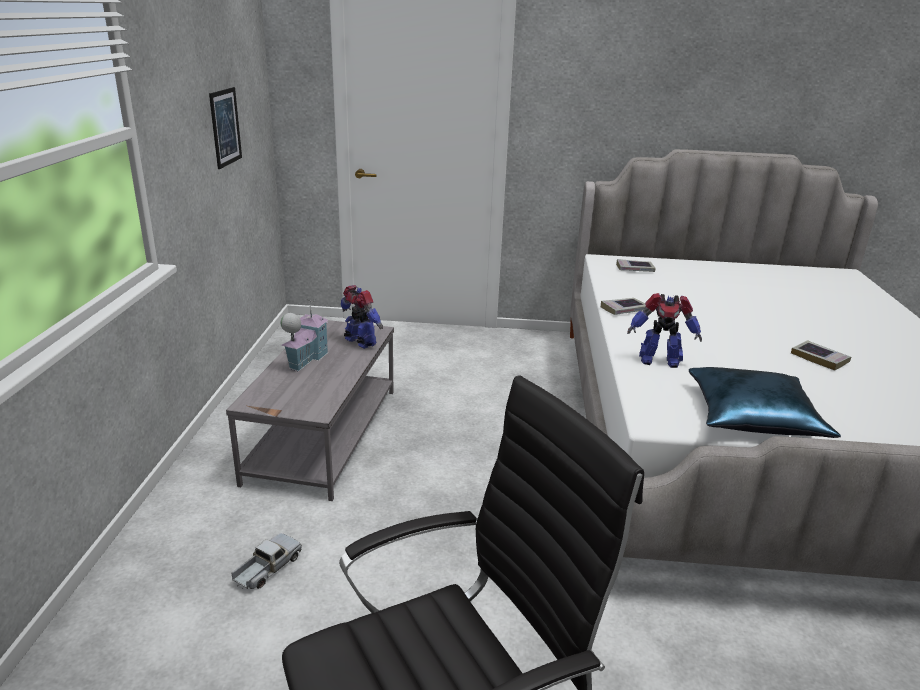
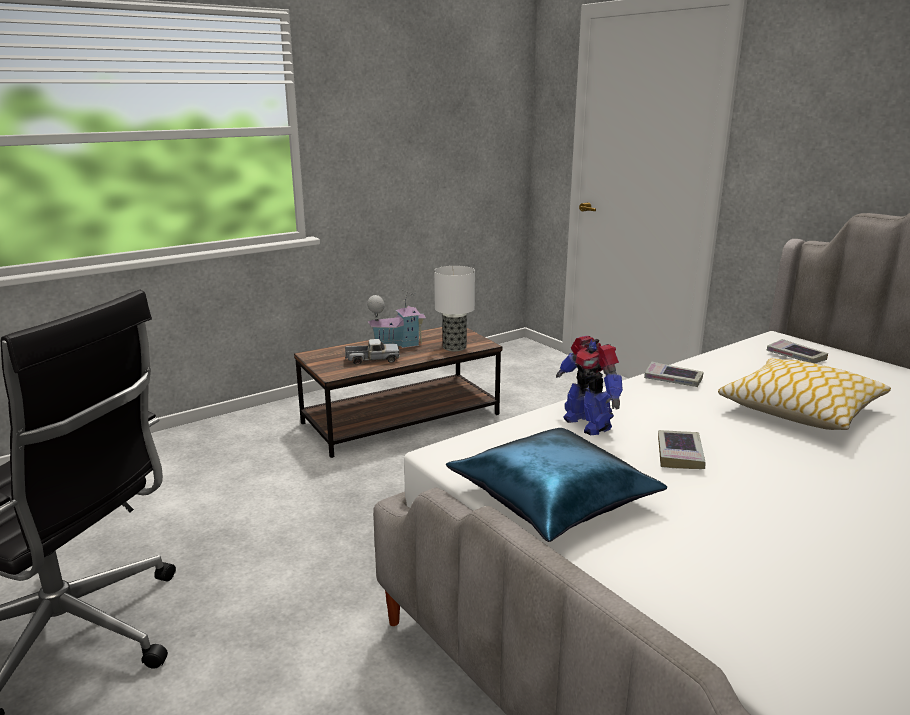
camera: 50 degrees right, 5 degrees down
picture [209,87,242,169] -> none
grey coffee table [226,320,394,501] -> brown coffee table [294,327,502,458]
toy truck [231,533,302,589] -> toy truck moved to [345,339,400,364]
toy robot [341,285,383,349] -> table lamp [434,266,475,351]
book [791,340,851,371] -> book moved to [658,430,706,469]
none -> pillow [718,358,891,430]

